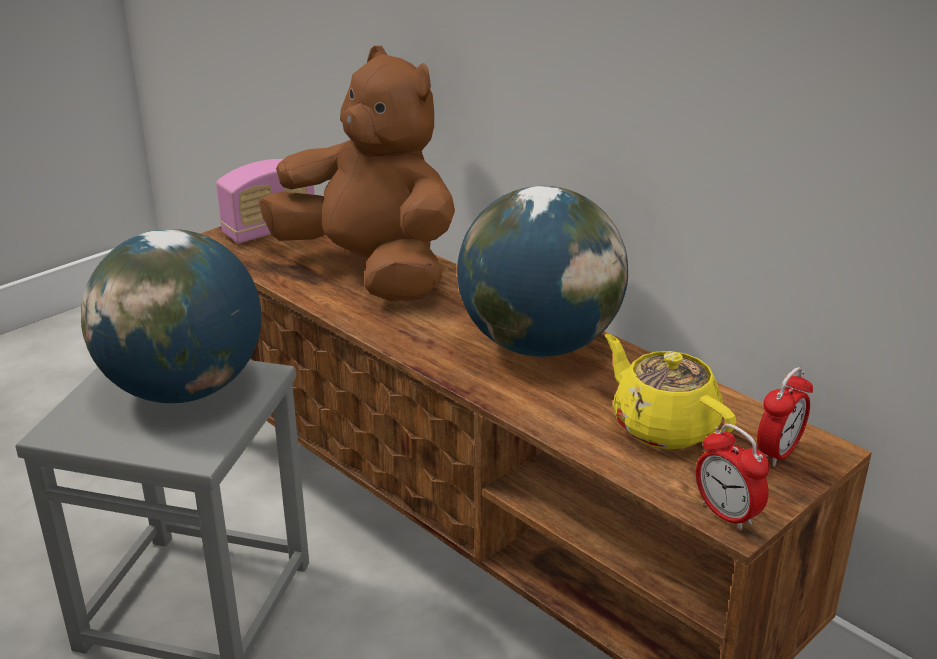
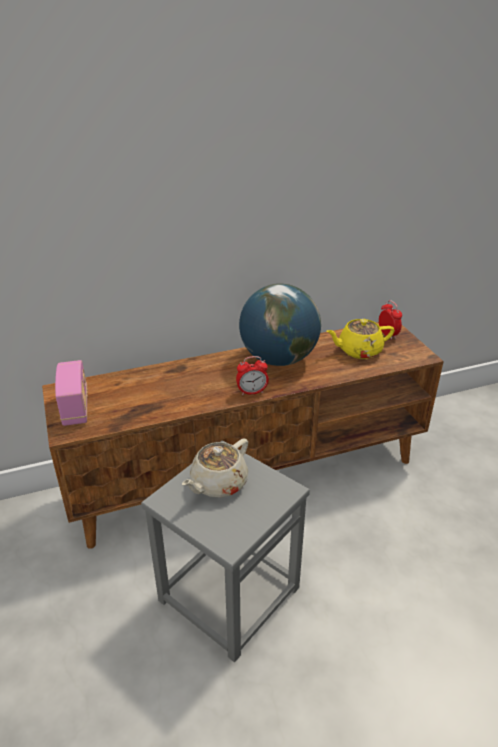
camera: 65 degrees left, 5 degrees up
globe [81,229,261,403] -> beige teapot [182,439,248,498]
brown plush toy [259,45,455,301] -> none
alarm clock [696,424,770,531] -> alarm clock moved to [236,356,269,395]

